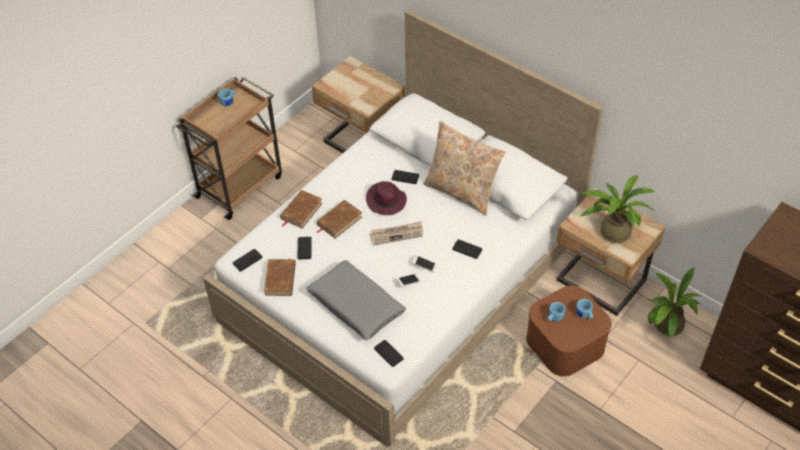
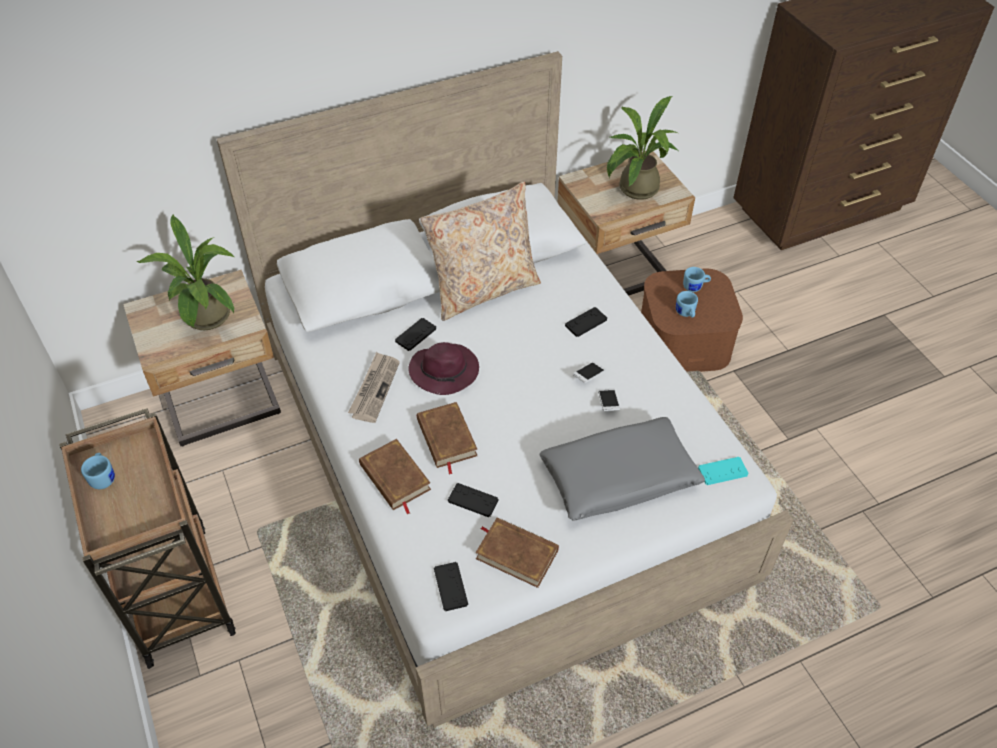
camera: 65 degrees left, 0 degrees up
newspaper [370,221,423,246] -> newspaper moved to [348,352,400,423]
black game controller [374,340,404,367] -> turquoise game controller [698,457,748,485]
potted plant [648,268,701,338] -> potted plant moved to [137,214,235,330]

